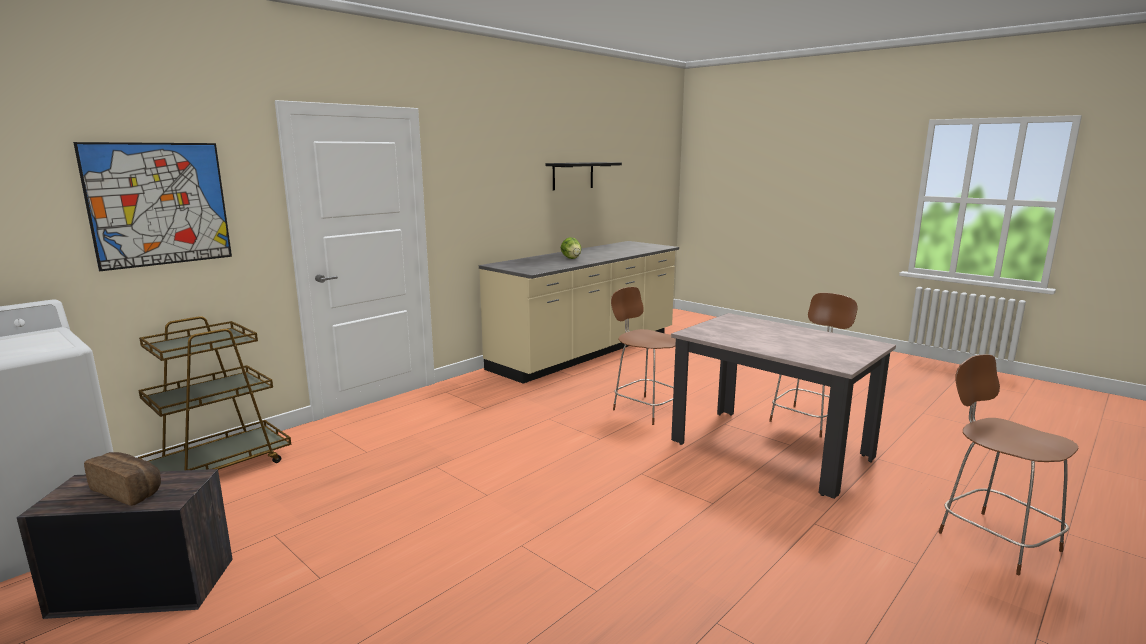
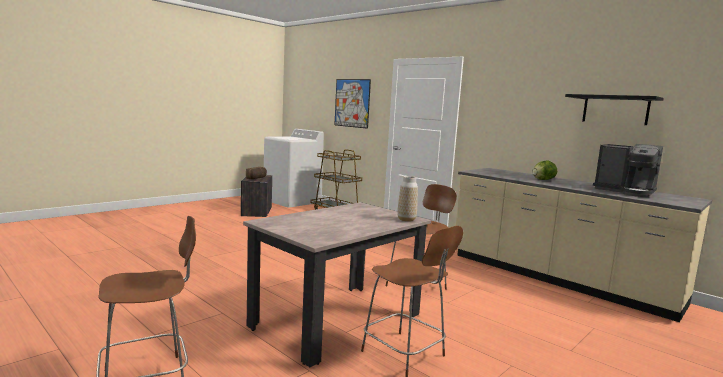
camera: 90 degrees right, 5 degrees down
none -> vase [397,176,418,222]
none -> coffee machine [593,144,663,197]

